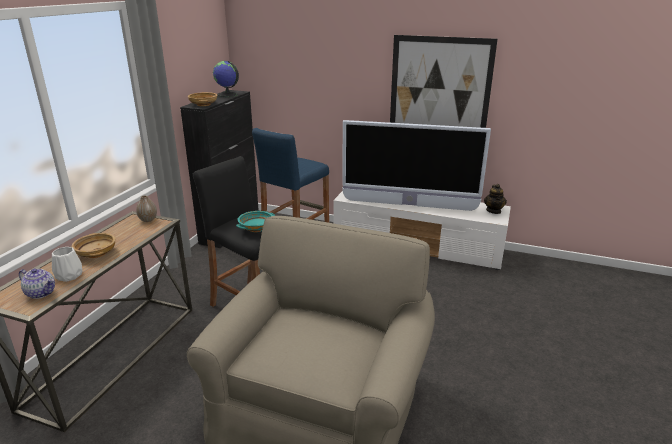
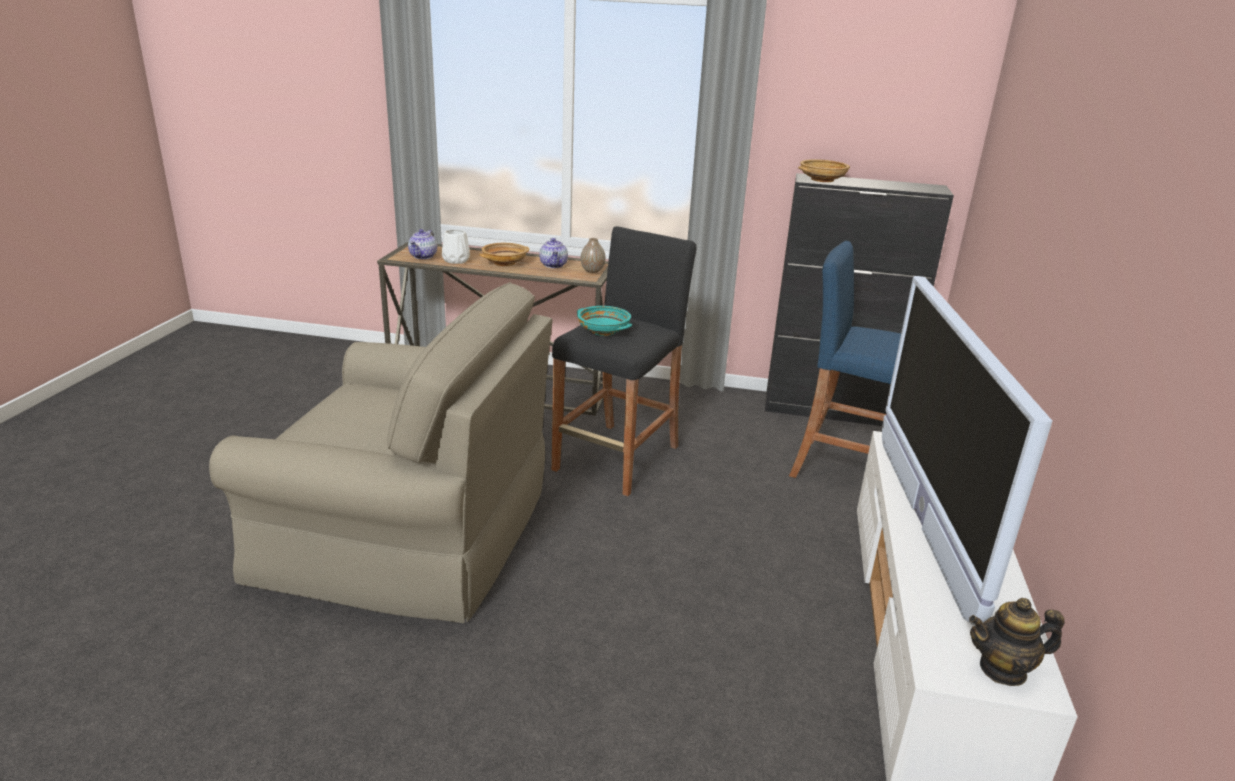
camera: 80 degrees right, 0 degrees up
globe [213,61,239,97] -> none
picture [390,35,498,128] -> none
none -> teapot [539,238,568,268]

